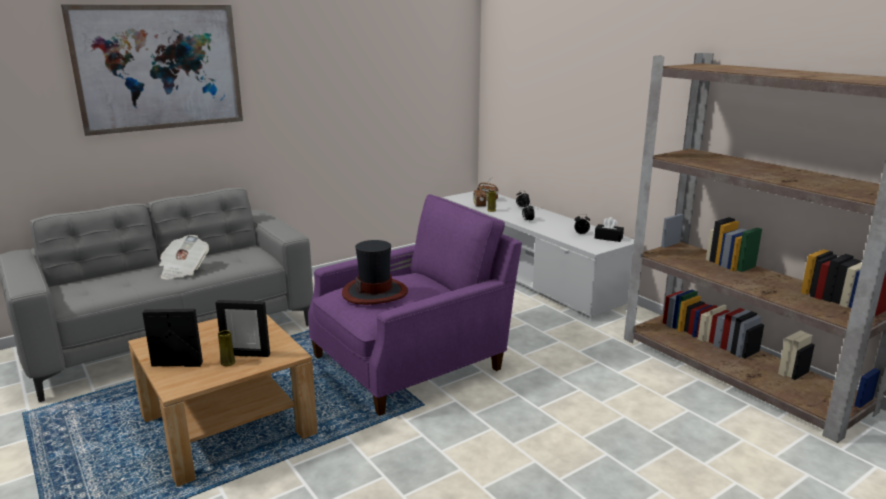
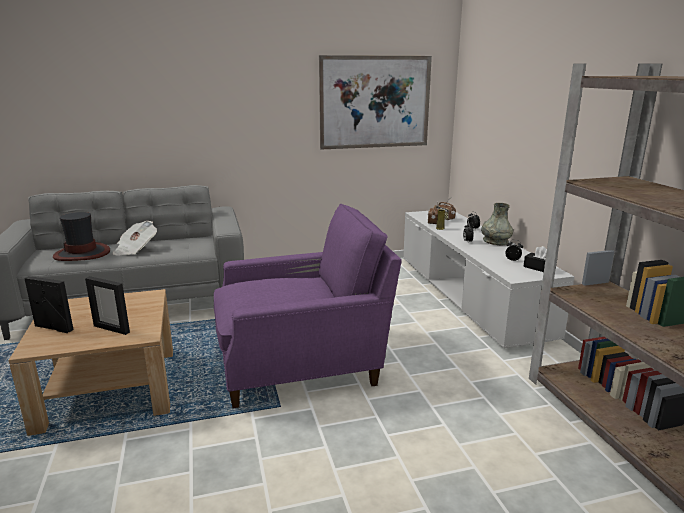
camera: 20 degrees right, 0 degrees up
picture [61,5,243,136] -> picture moved to [319,55,432,149]
yellow vase [218,330,235,366] -> none
hat [342,240,408,305] -> hat moved to [53,212,110,261]
none -> grey vase [481,203,513,245]

